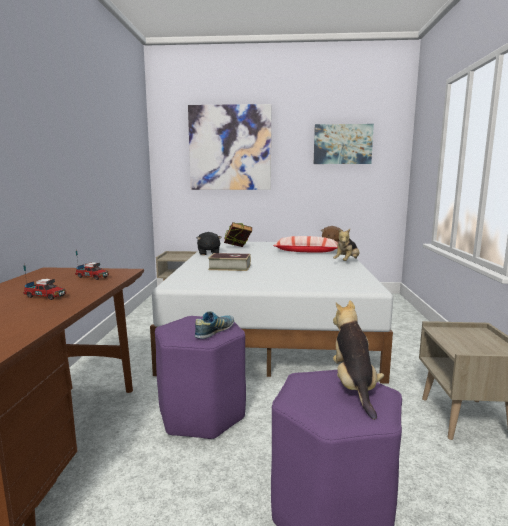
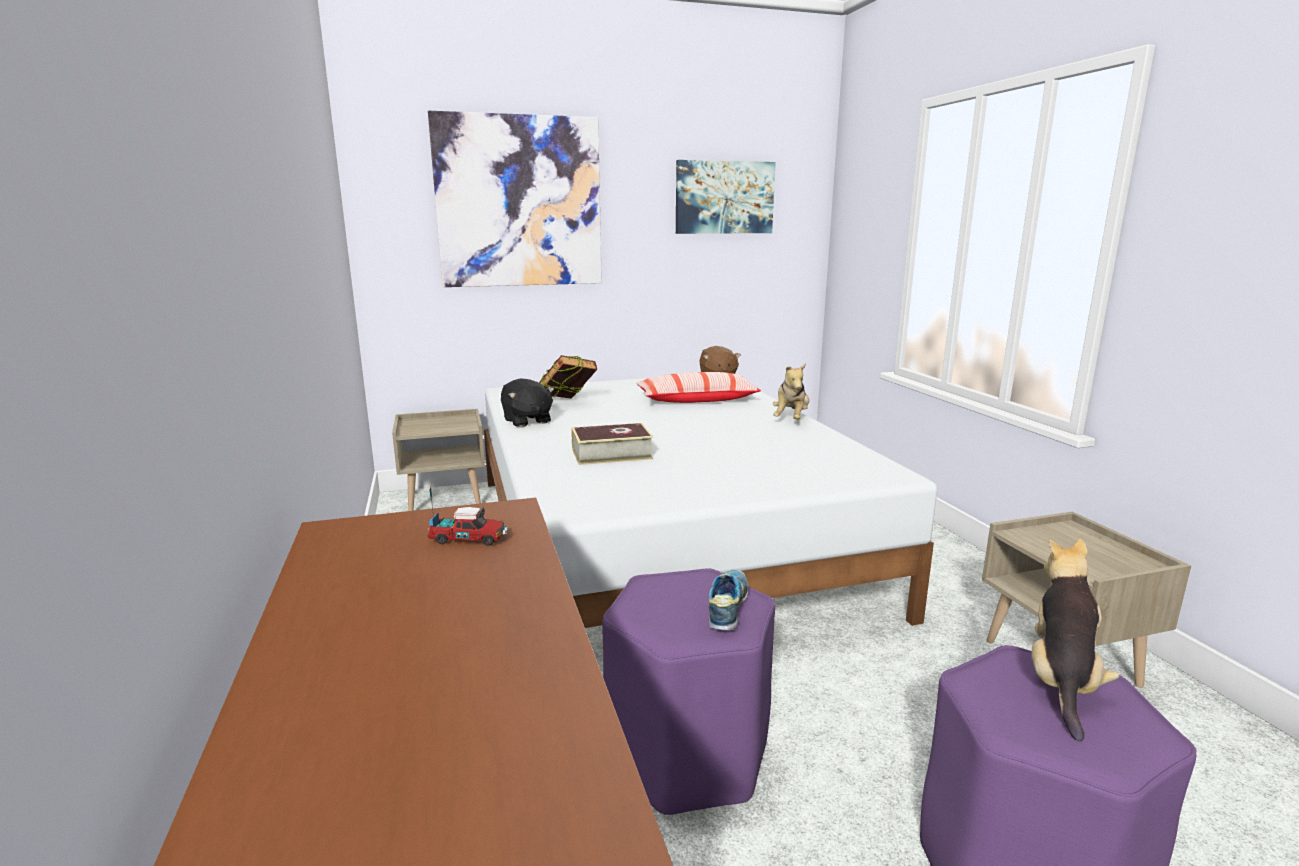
camera: 20 degrees left, 5 degrees up
toy truck [23,264,66,300] -> none
plush toy [333,300,384,420] -> plush toy turned 45 degrees clockwise [1031,539,1119,741]

